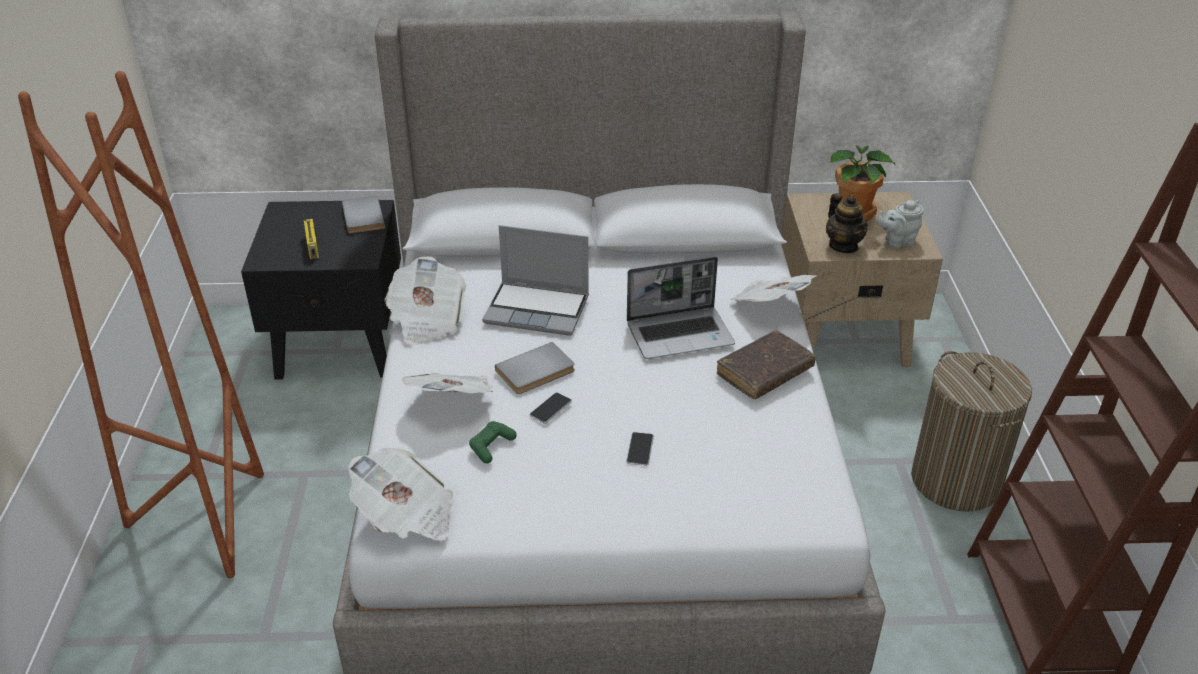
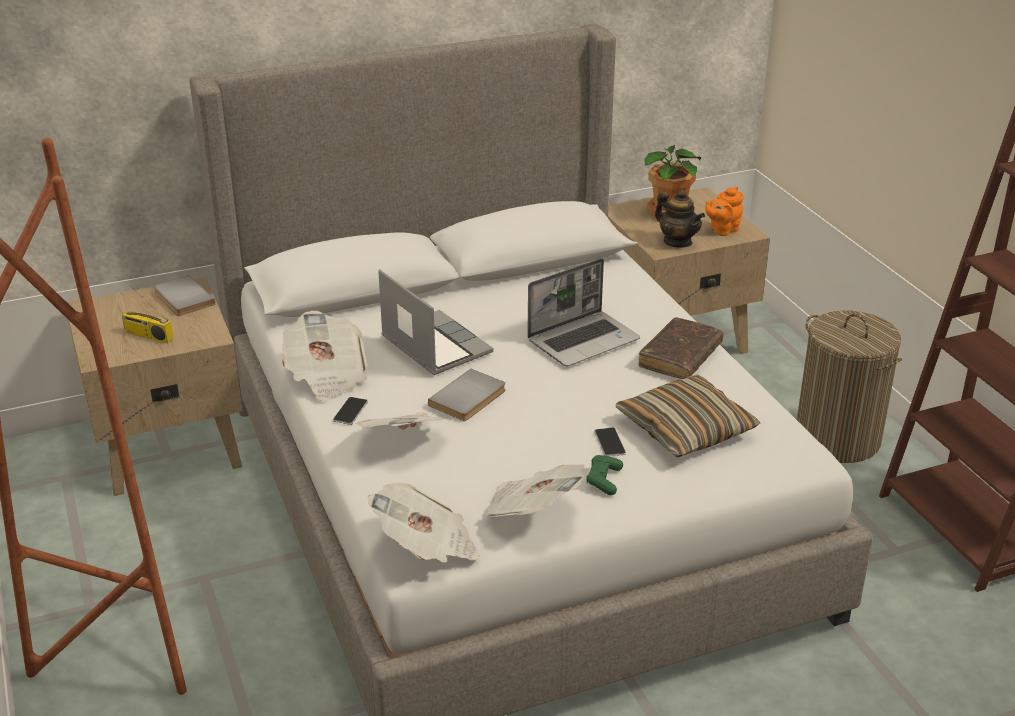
camera: 20 degrees left, 5 degrees down
black nightstand [241,200,401,380] -> beige nightstand [67,277,243,496]
radio [303,214,319,259] -> radio turned 150 degrees clockwise [122,285,174,343]
green game controller [469,421,517,463] -> green game controller moved to [586,455,623,495]
laptop [482,225,589,336] -> laptop turned 120 degrees counterclockwise [378,269,494,375]
phone [530,393,572,424] -> phone moved to [333,397,368,425]
newspaper [731,275,817,302] -> newspaper moved to [483,464,585,517]
grey teapot [877,200,924,248] -> orange teapot [705,187,744,236]
none -> pillow [616,375,760,458]

